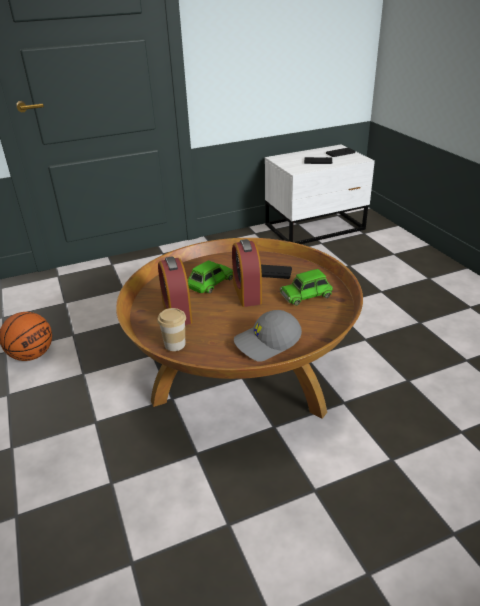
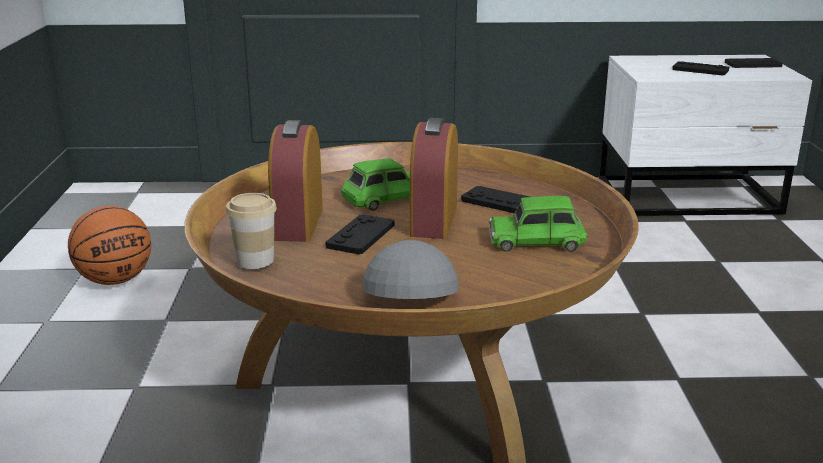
camera: 20 degrees right, 10 degrees down
grey cap [234,310,302,362] -> grey cap turned 90 degrees clockwise [362,240,459,299]
none -> black game controller [325,214,394,254]

